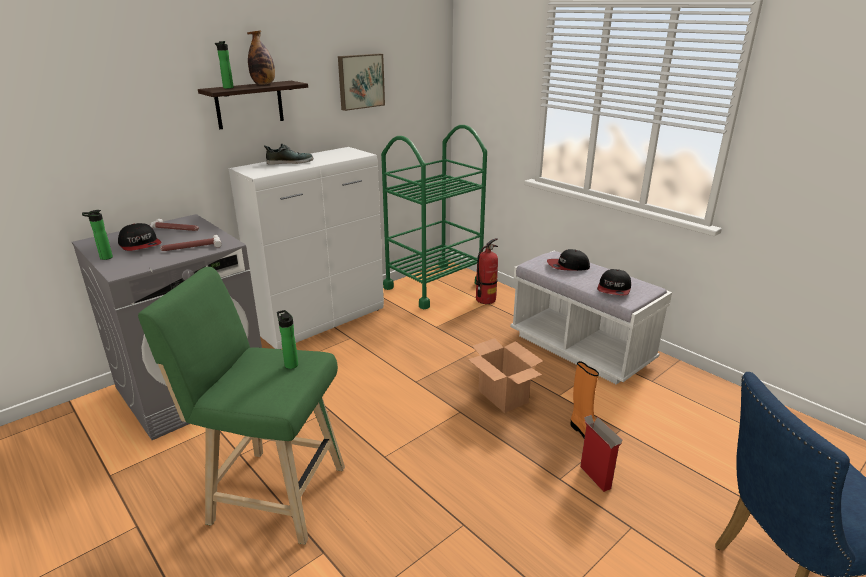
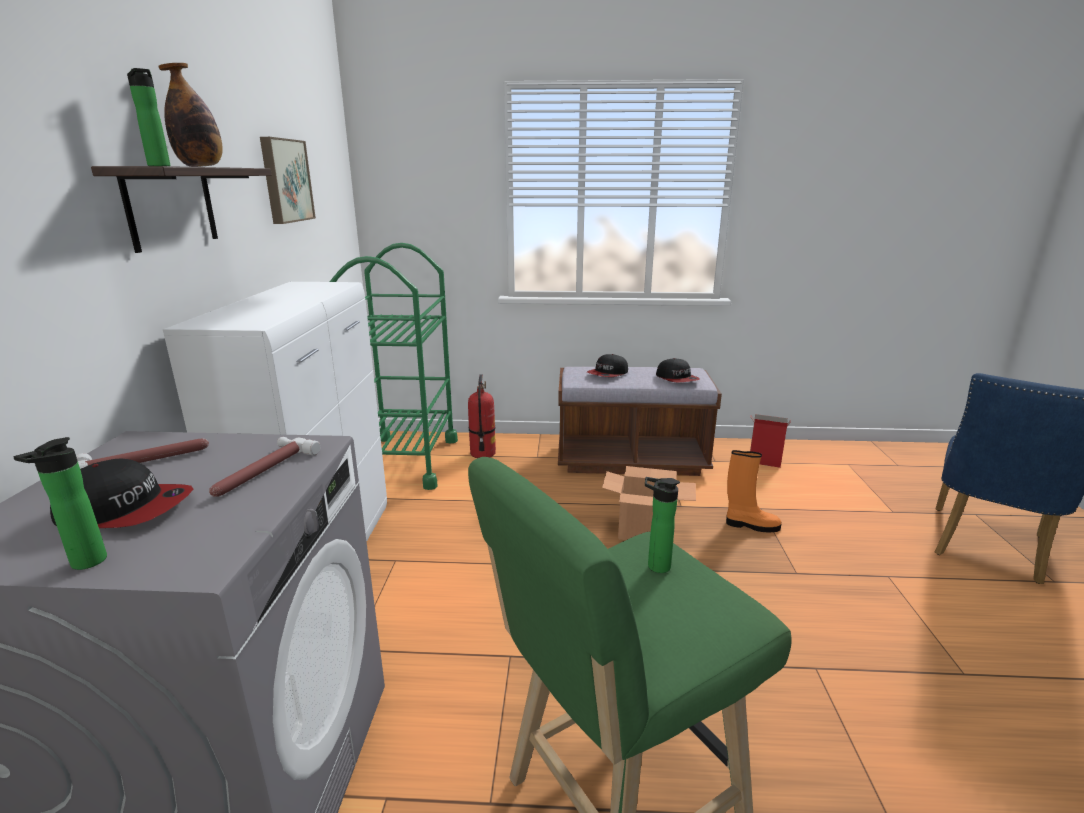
camera: 45 degrees left, 5 degrees down
shoe [264,144,313,165] -> none
white bench [510,251,672,385] -> brown bench [558,367,722,476]
cardboard box [580,415,623,492] -> cardboard box moved to [750,414,791,468]

